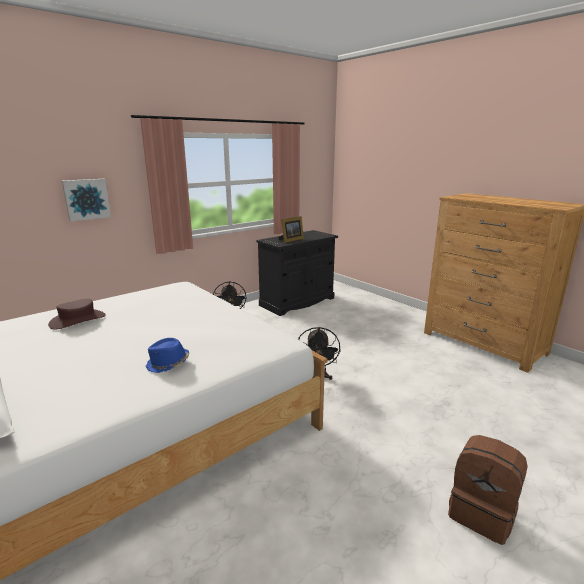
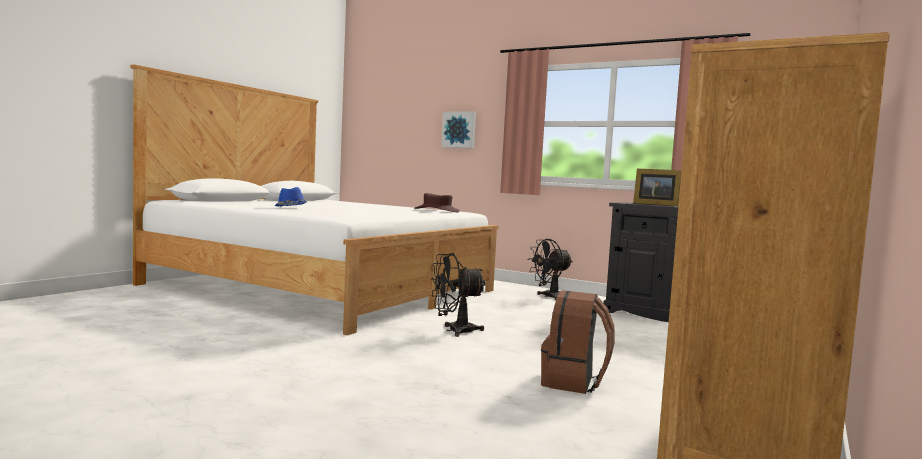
camera: 70 degrees right, 15 degrees down
brown hat [48,299,106,329] -> brown hat moved to [415,193,460,212]
brown backpack [448,435,528,545] -> brown backpack moved to [541,290,615,394]

